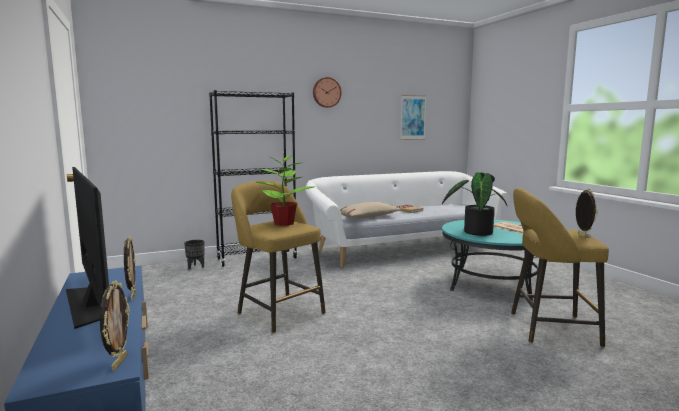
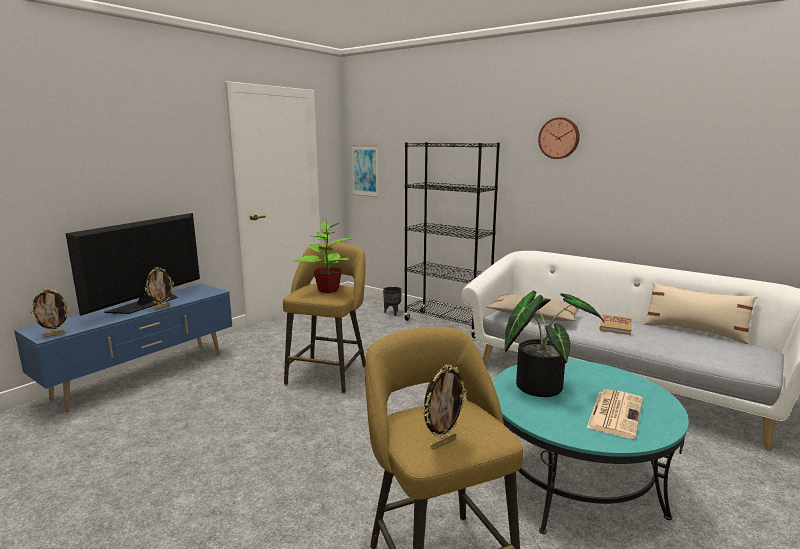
camera: 60 degrees right, 5 degrees up
picture [400,95,427,140] -> picture moved to [352,145,378,197]
none -> beige pillow [643,282,758,344]

